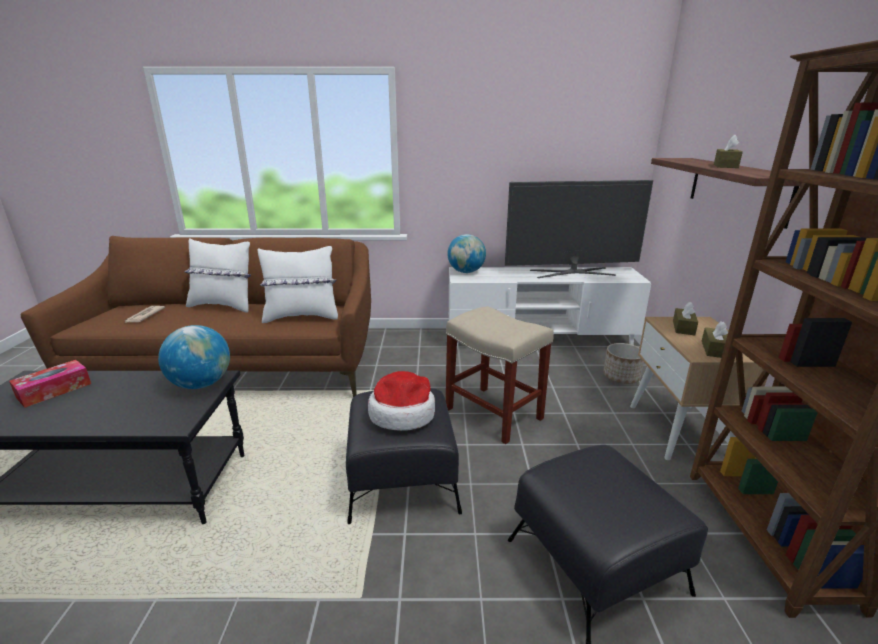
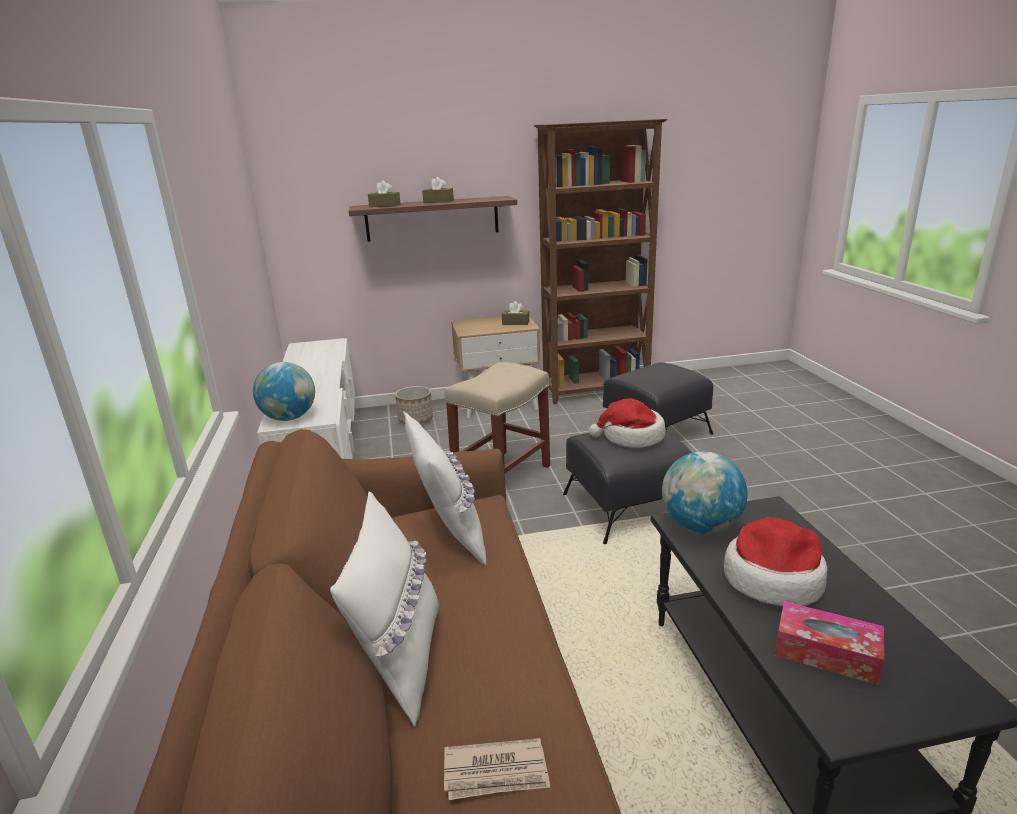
camera: 100 degrees left, 0 degrees up
television [505,180,653,278] -> none
brown tissue box [673,302,698,335] -> brown tissue box moved to [368,180,401,207]
none -> hat [724,517,828,606]

